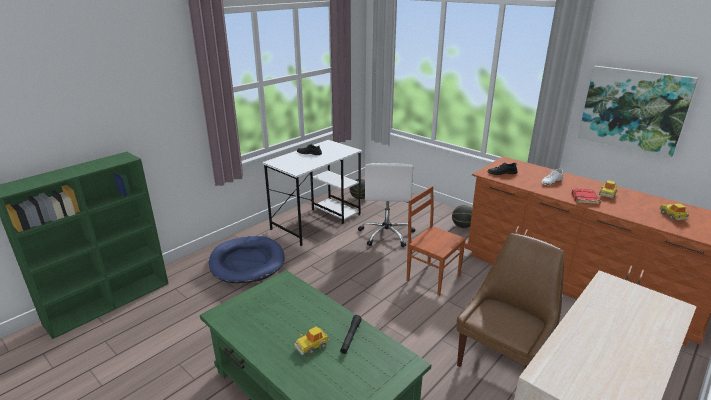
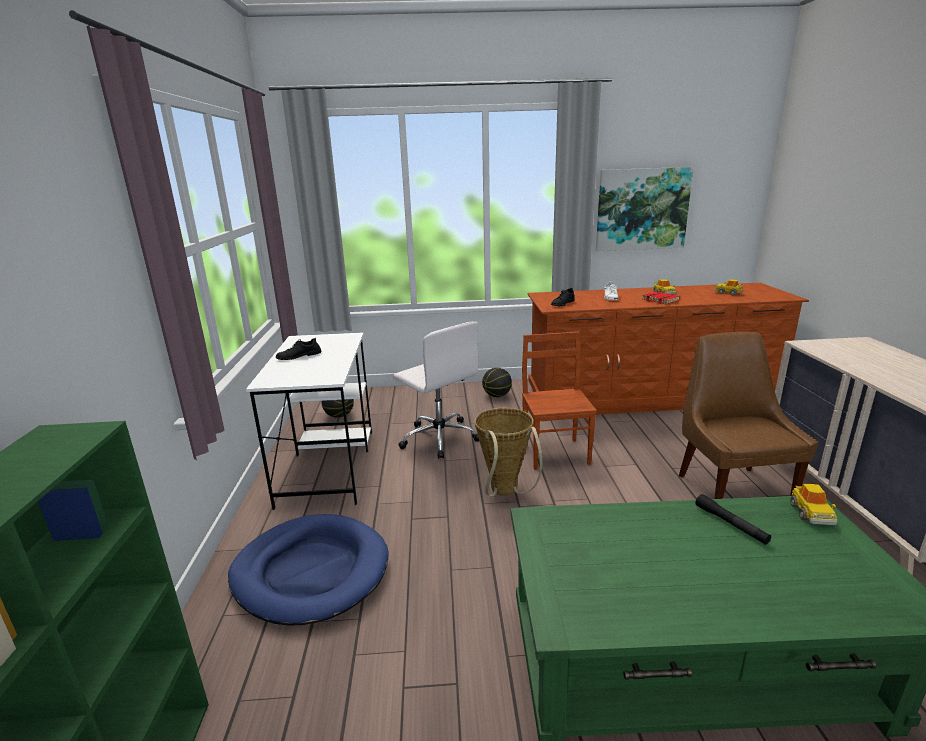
camera: 45 degrees left, 5 degrees down
toy car [294,326,329,355] -> toy car moved to [790,484,837,525]
brown chair [407,186,466,296] -> brown chair turned 90 degrees clockwise [522,332,597,470]
none -> basket [475,408,542,496]

